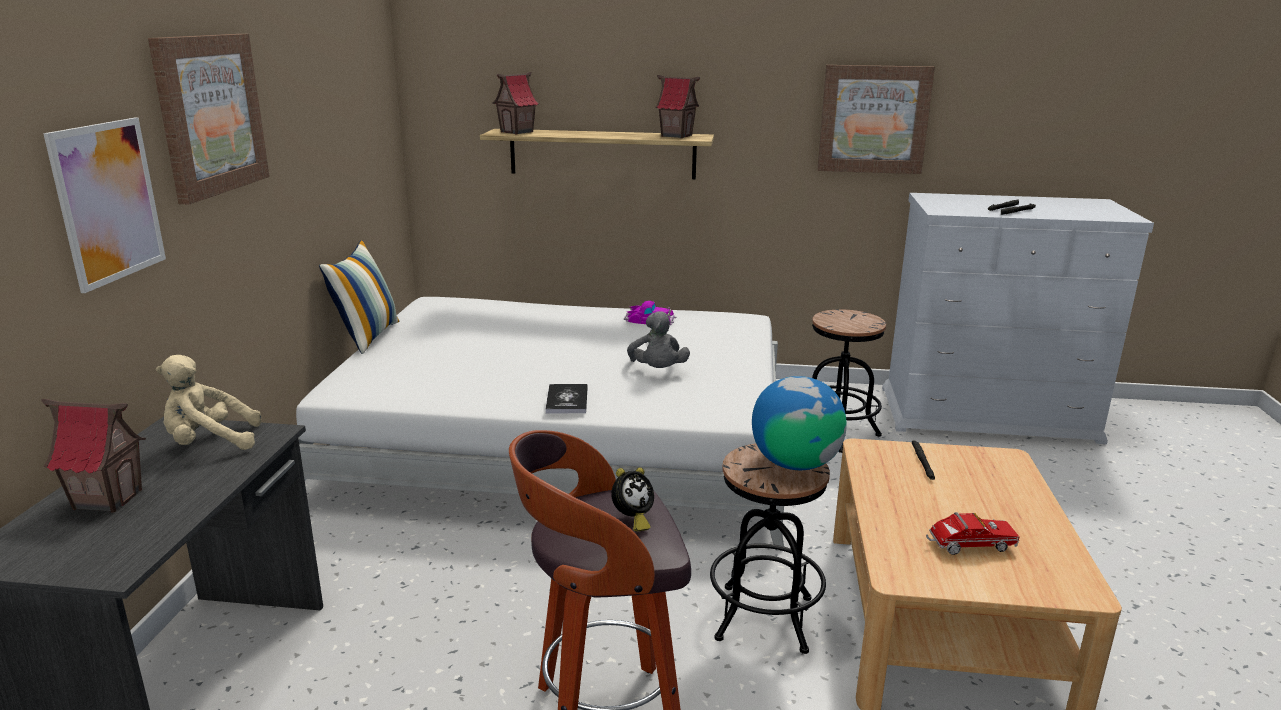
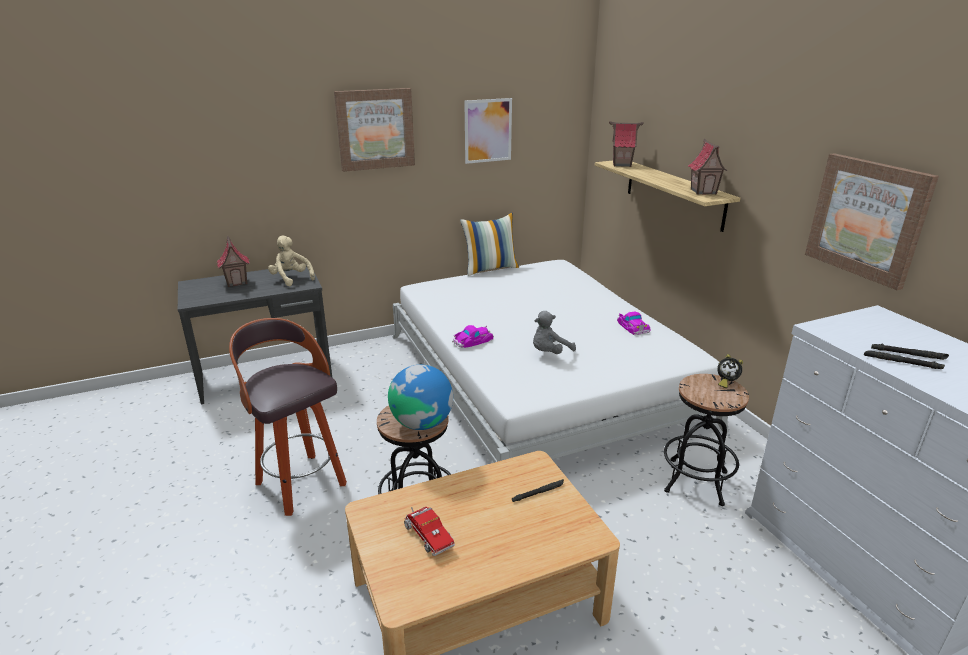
camera: 60 degrees right, 5 degrees up
picture [43,118,166,293] -> picture moved to [464,98,512,164]
book [546,384,588,413] -> toy car [452,325,494,348]
alarm clock [611,467,654,531] -> alarm clock moved to [717,354,743,388]

